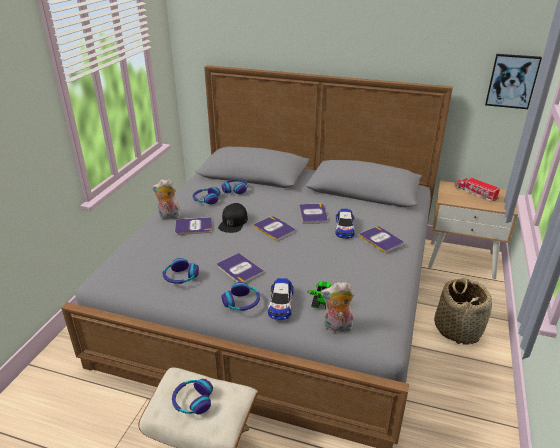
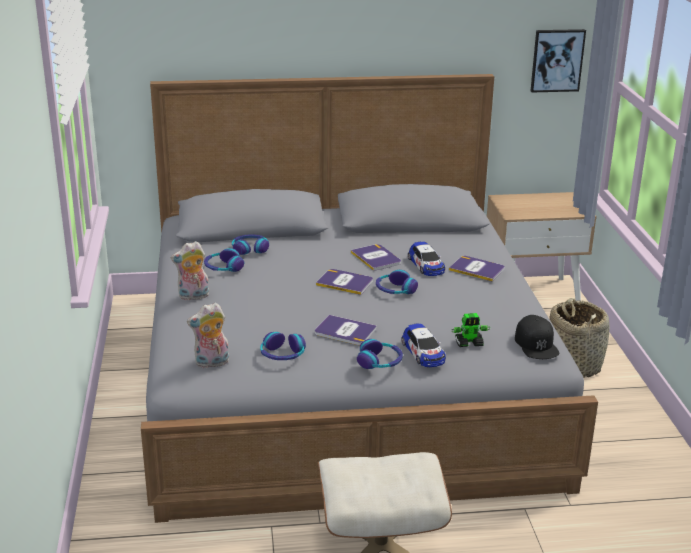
camera: 25 degrees left, 5 degrees down
headphones [172,379,213,414] -> headphones moved to [376,270,418,294]
book [175,217,212,235] -> none
black cap [218,203,248,233] -> black cap moved to [515,315,559,359]
plush toy [320,282,354,335] -> plush toy moved to [187,303,229,368]
toy truck [455,177,500,201] -> none

